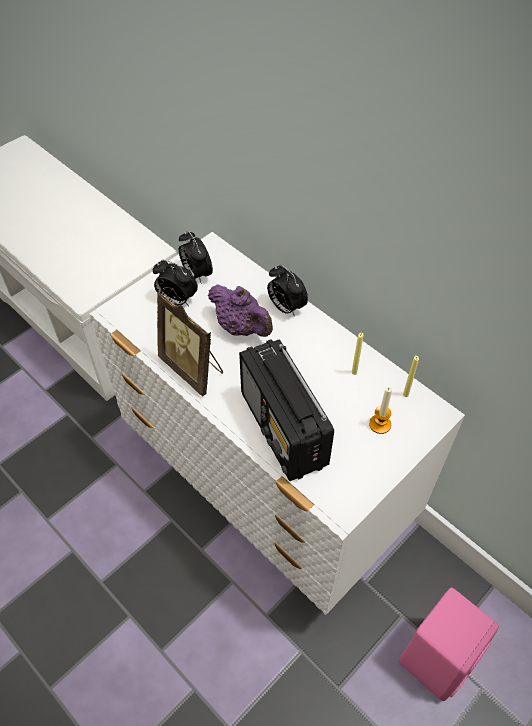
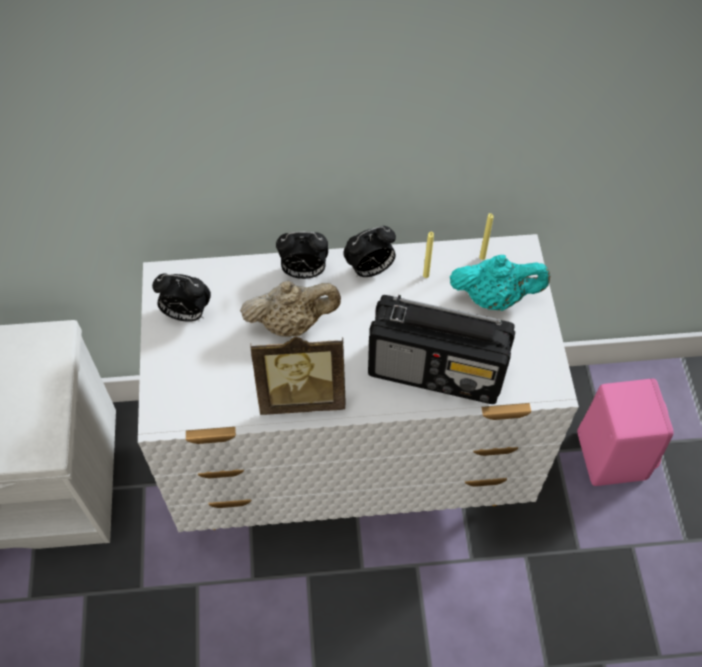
camera: 50 degrees left, 5 degrees up
alarm clock [153,260,198,306] -> alarm clock moved to [343,226,396,277]
purple teapot [208,284,273,337] -> beige teapot [240,281,341,337]
candle [369,387,392,434] -> turquoise teapot [450,255,550,311]

